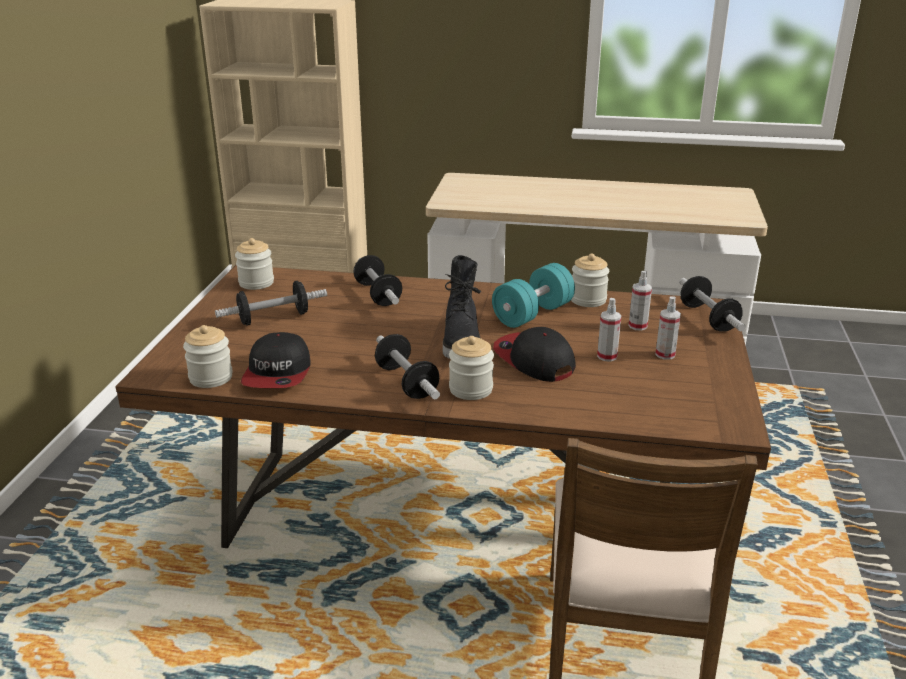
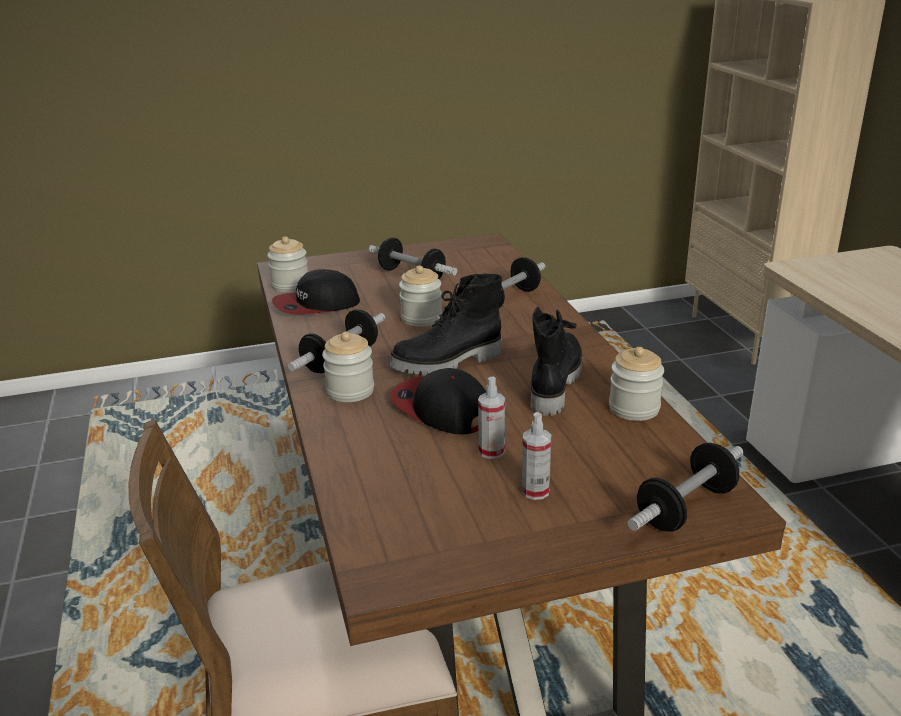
camera: 65 degrees right, 0 degrees up
jar [235,238,274,290] -> jar moved to [399,265,442,327]
turquoise dumbbell [492,263,575,328] -> black boot [531,306,582,416]
cap [493,327,576,382] -> cap turned 75 degrees counterclockwise [391,368,486,434]
spray bottle [629,271,652,331] -> none

